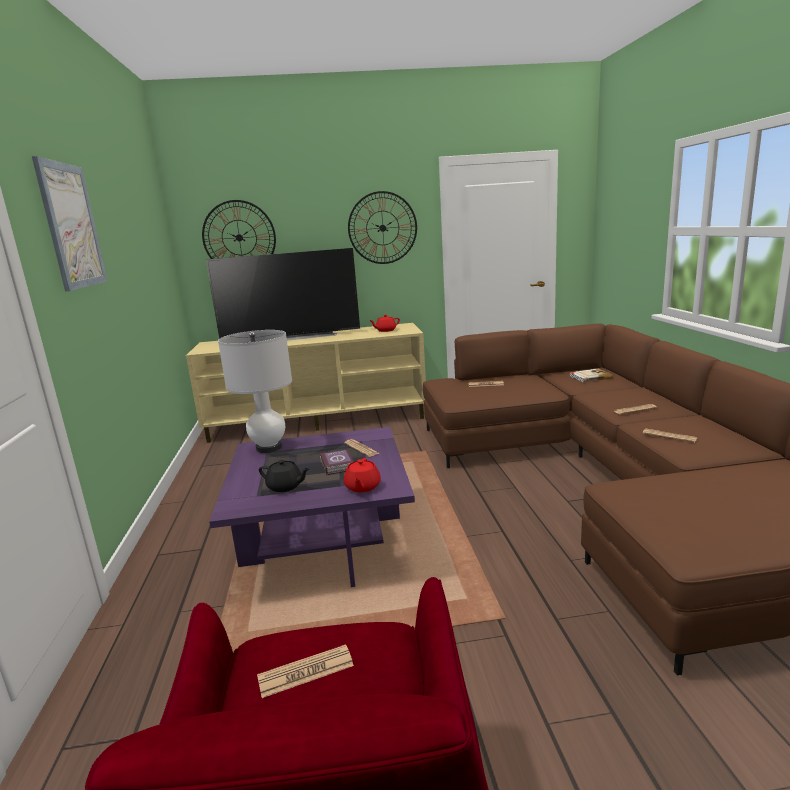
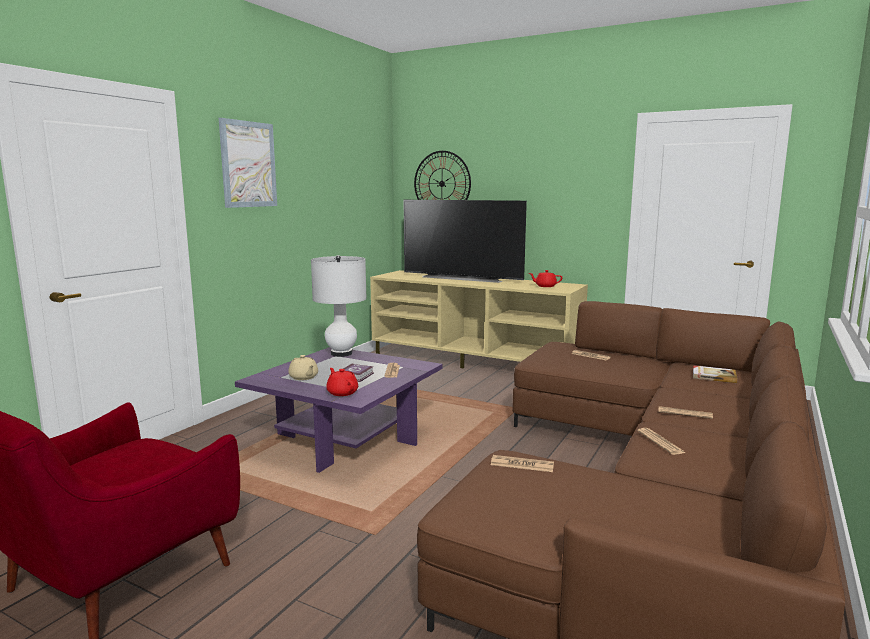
camera: 35 degrees right, 5 degrees down
newspaper [257,644,354,698] -> newspaper moved to [491,455,554,472]
black teapot [259,460,310,492] -> beige teapot [288,355,318,380]
red teapot [344,458,381,492] -> red teapot turned 105 degrees clockwise [326,368,358,396]
wall clock [348,191,417,264] -> none

